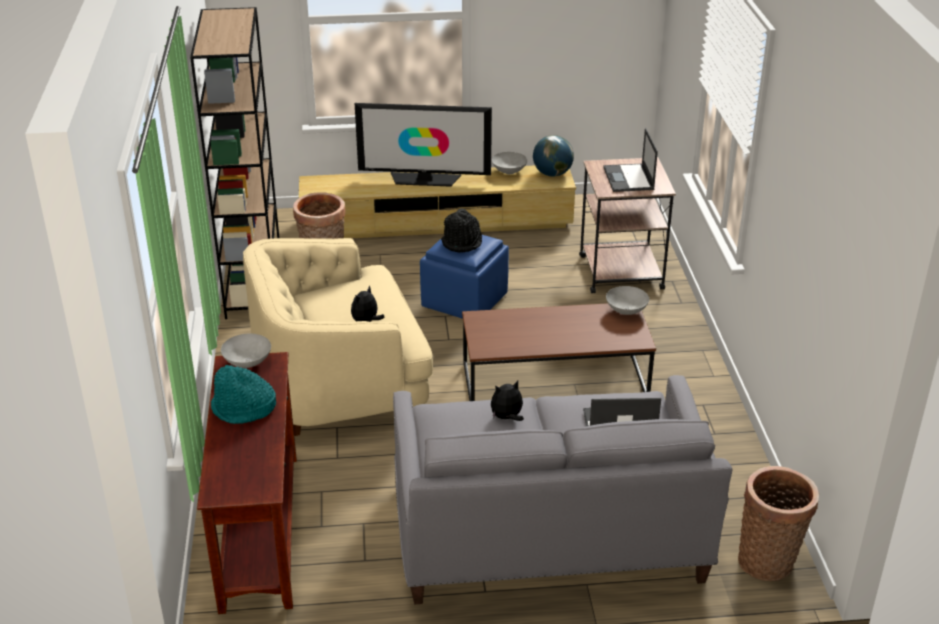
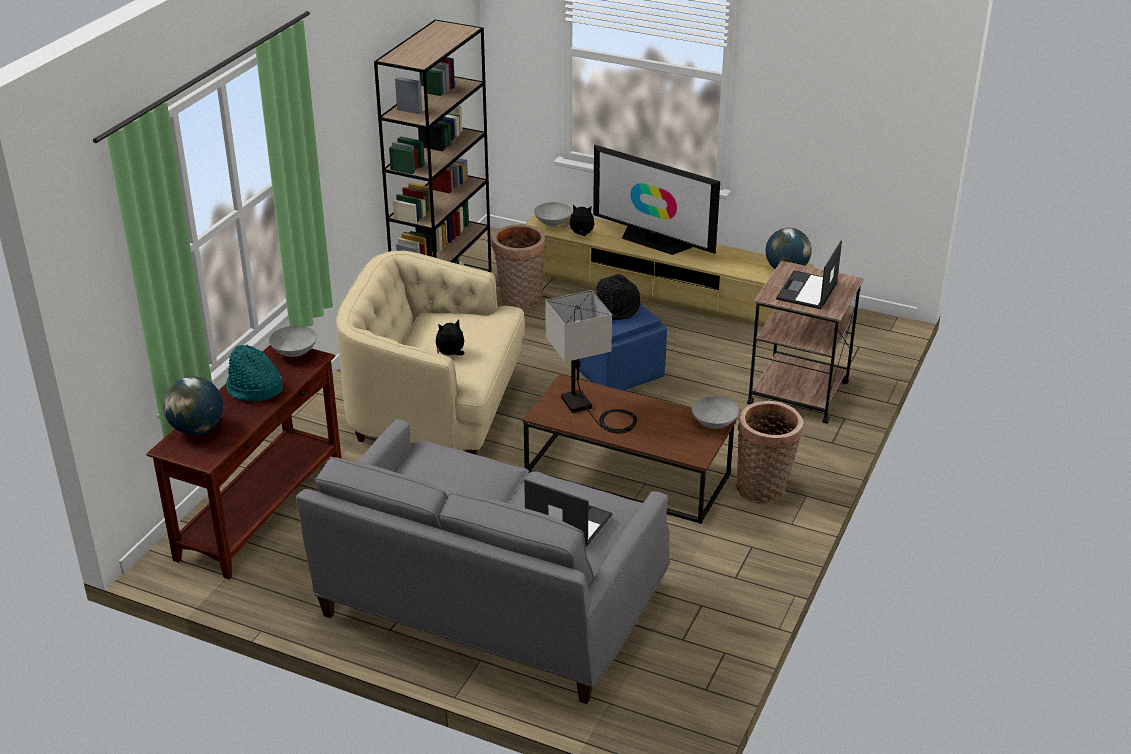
camera: 30 degrees right, 0 degrees up
plush toy [491,381,524,421] -> plush toy moved to [567,205,594,236]
grey bowl [492,152,527,174] -> grey bowl moved to [534,202,572,226]
basket [738,466,819,581] -> basket moved to [736,401,803,503]
none -> globe [163,377,223,435]
none -> table lamp [545,290,637,434]

